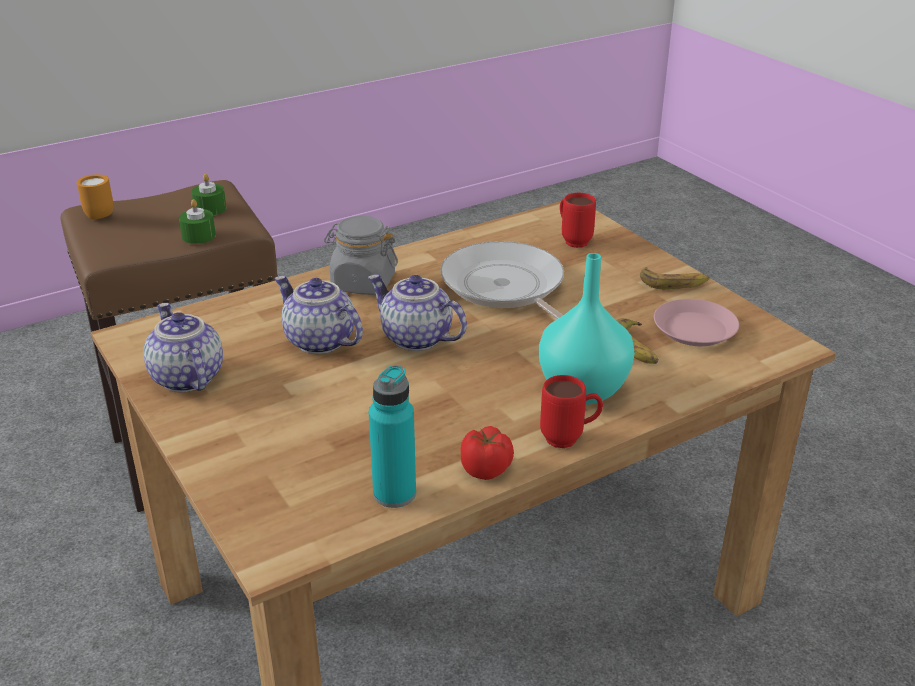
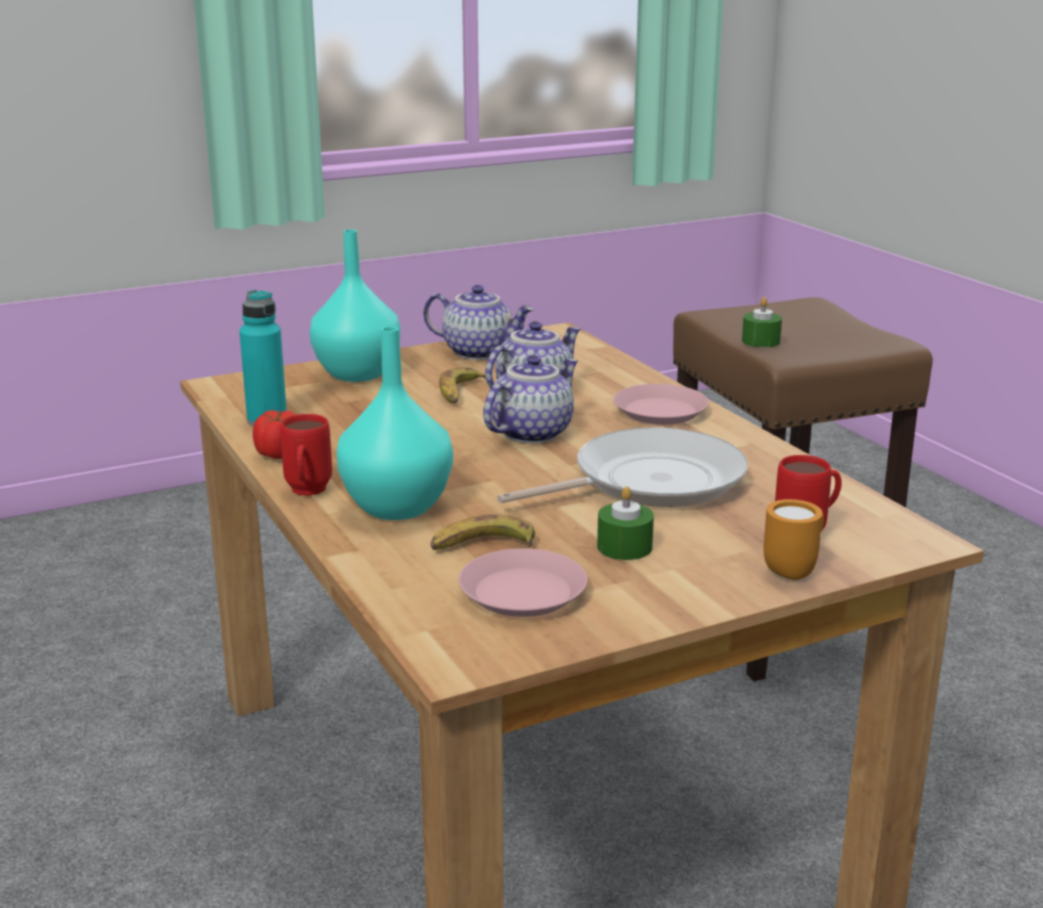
camera: 95 degrees right, 10 degrees down
orange mug [77,174,113,220] -> orange mug moved to [764,499,824,580]
teapot [144,303,223,393] -> teapot turned 45 degrees clockwise [423,285,534,360]
green candle [191,174,226,216] -> green candle moved to [597,487,654,560]
grey jar [324,216,398,295] -> pink plate [613,384,709,425]
banana [640,267,710,289] -> banana moved to [439,367,486,404]
none -> turquoise vase [310,230,400,382]

